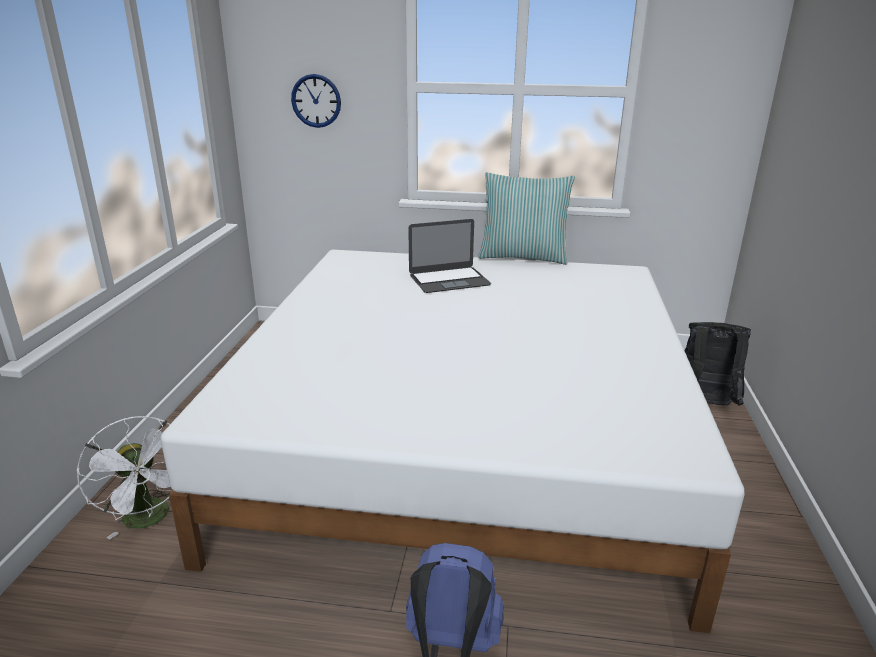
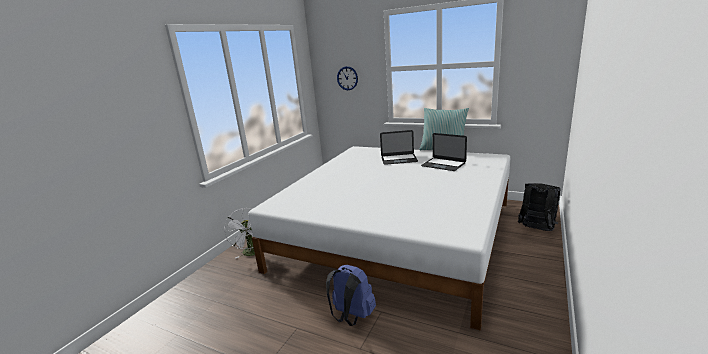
camera: 20 degrees right, 5 degrees down
none -> laptop [421,133,467,171]

